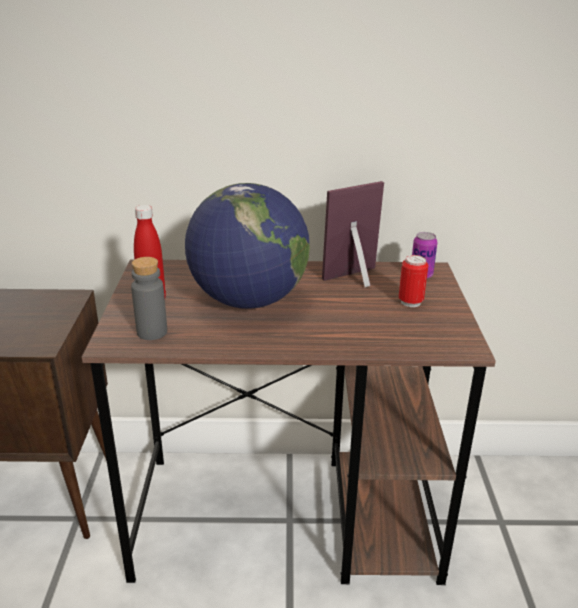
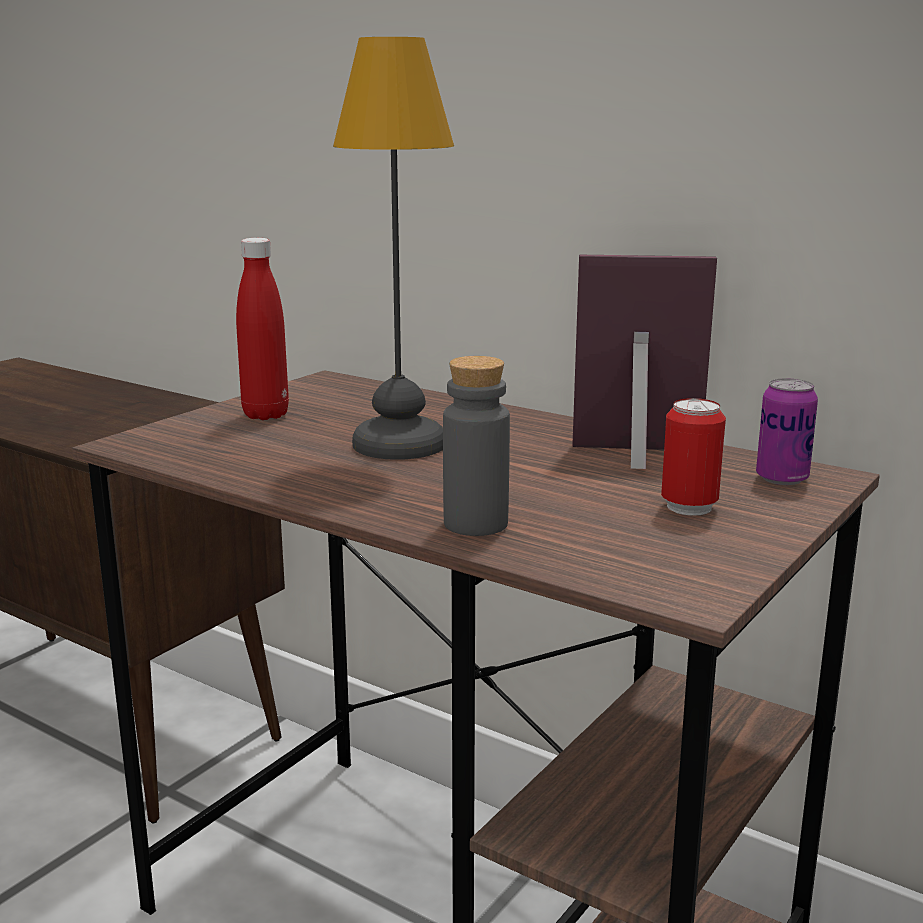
camera: 35 degrees right, 10 degrees down
grey bottle [131,257,167,340] -> grey bottle moved to [443,356,510,536]
globe [185,183,310,309] -> table lamp [333,37,454,460]

